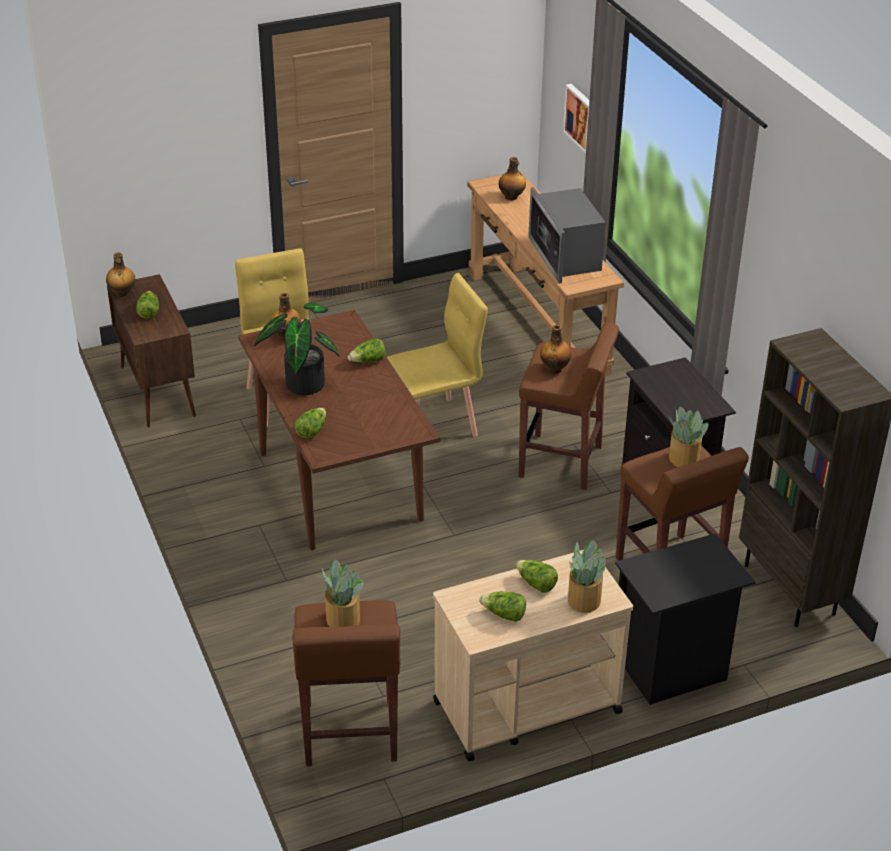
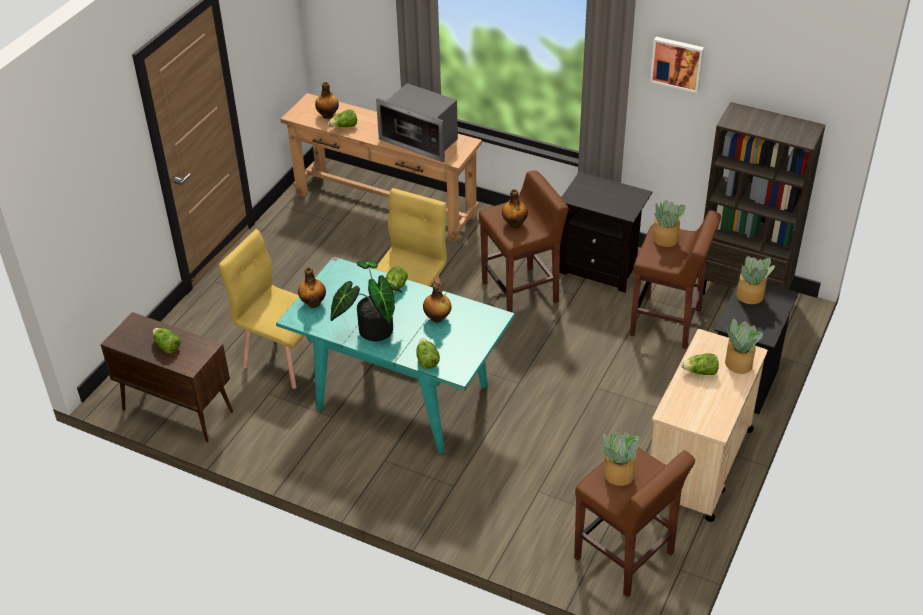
camera: 40 degrees left, 5 degrees up
bottle [106,252,135,297] -> bottle moved to [423,282,451,323]
brown dining table [238,310,441,550] -> turquoise dining table [276,256,515,454]
lettuce [479,592,526,622] -> lettuce moved to [328,109,357,127]
picture [563,84,589,154] -> picture moved to [650,37,704,93]
none -> potted plant [737,256,775,304]

